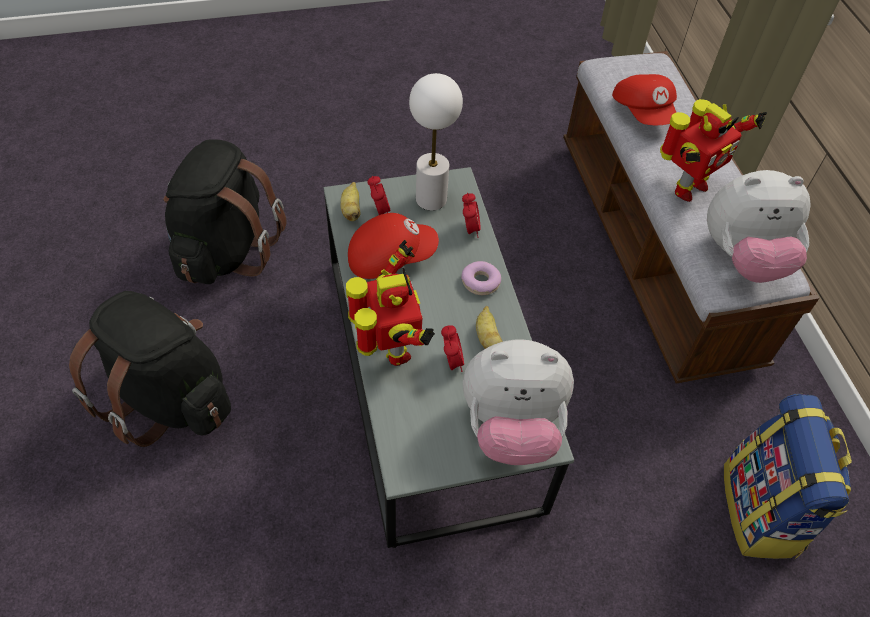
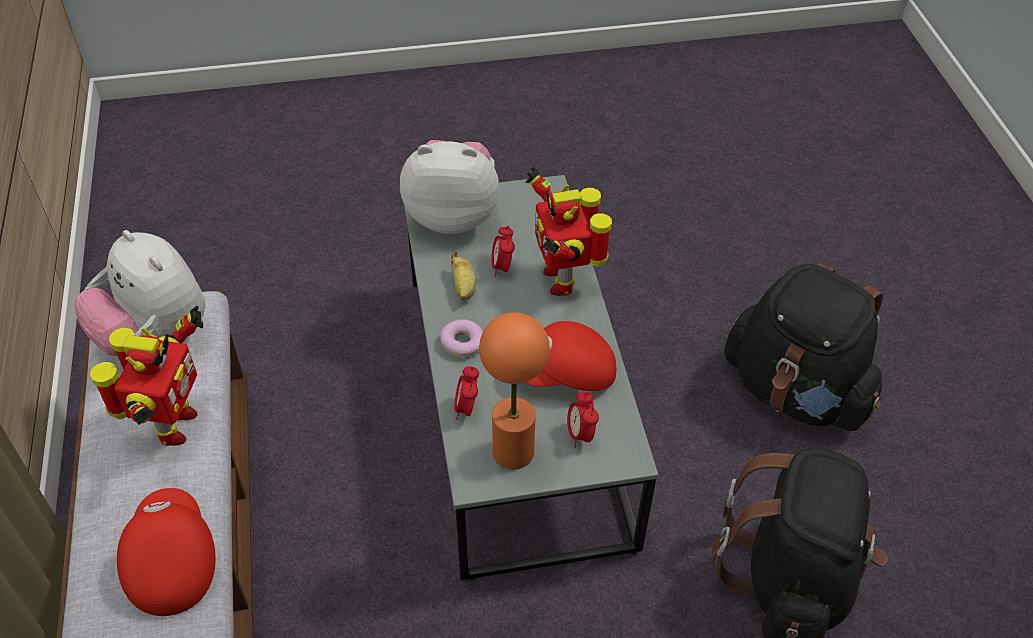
camera: 175 degrees left, 5 degrees down
banana [340,182,361,221] -> none
white table lamp [409,73,463,211] -> orange table lamp [479,312,550,469]
toy robot [660,99,767,202] -> toy robot turned 135 degrees clockwise [90,306,203,446]
plush toy [707,170,811,283] -> plush toy turned 135 degrees counterclockwise [75,230,205,356]
backpack [724,394,852,559] -> none

